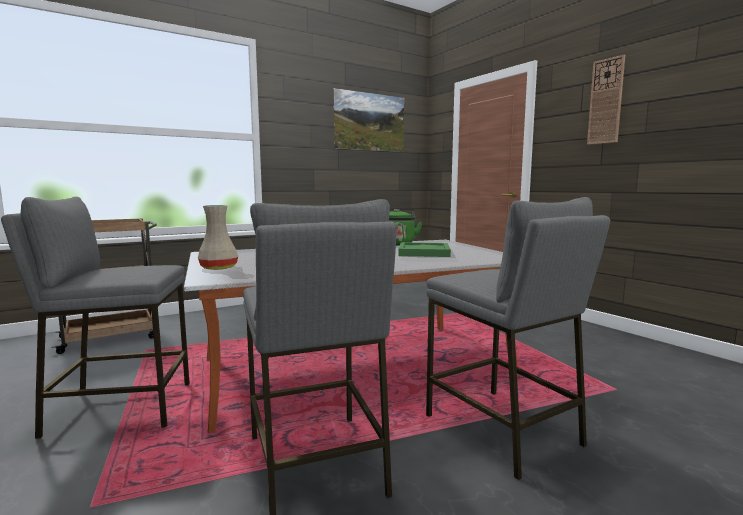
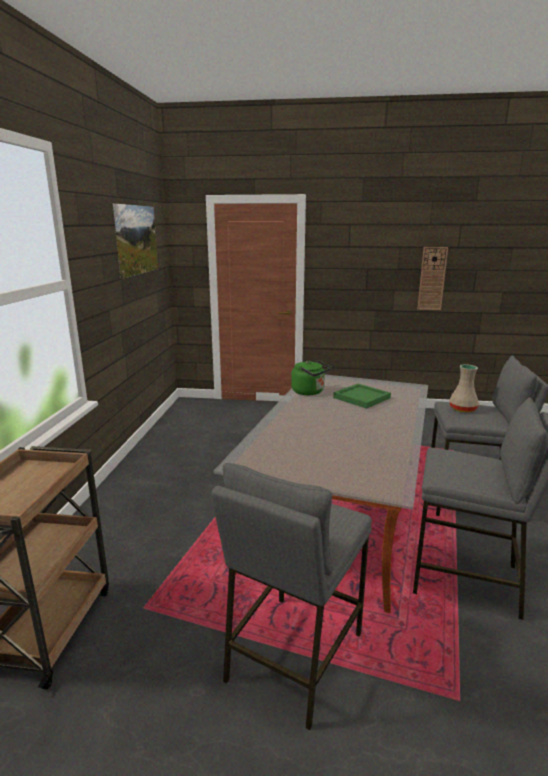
camera: 50 degrees left, 10 degrees up
beige vase [198,205,238,270] -> beige vase moved to [449,364,479,413]
wall clock [587,55,625,145] -> wall clock moved to [418,247,448,310]

